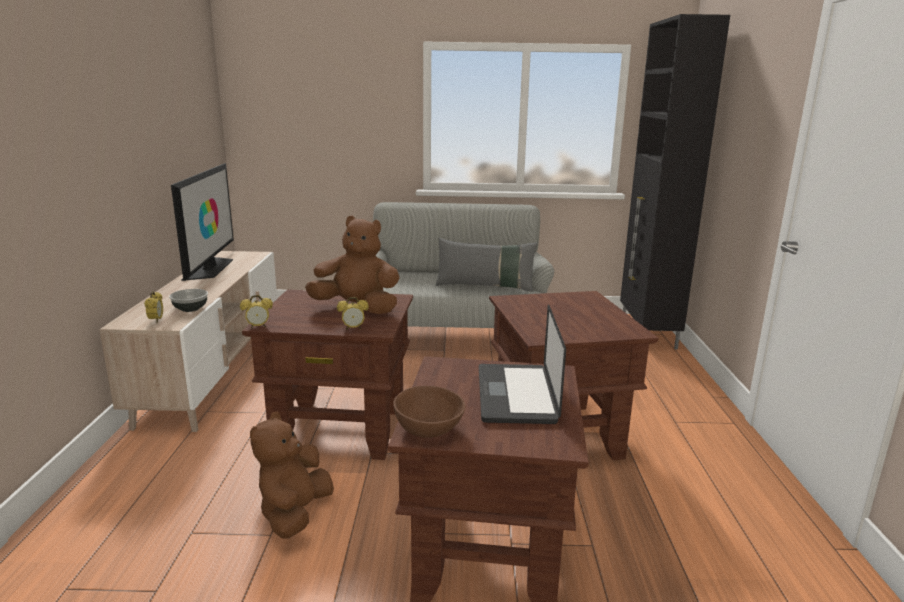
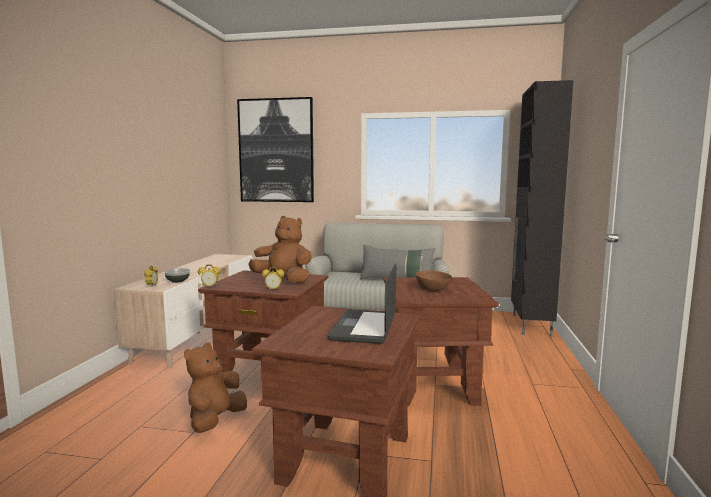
camera: 10 degrees right, 10 degrees down
television [171,163,234,281] -> none
brown bowl [393,386,465,438] -> brown bowl moved to [416,271,452,291]
none -> picture [237,97,314,202]

